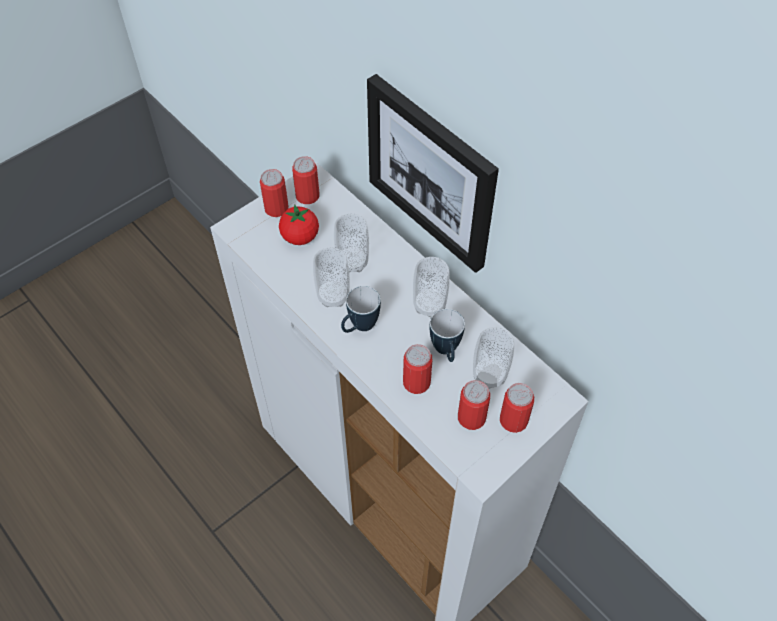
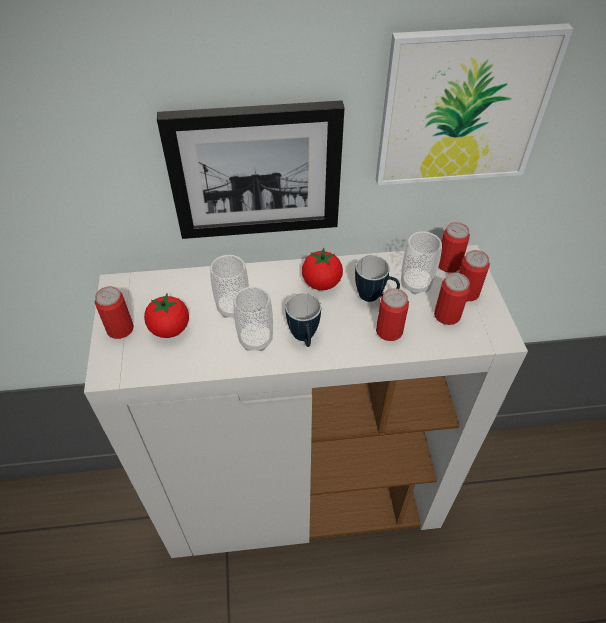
camera: 55 degrees left, 5 degrees down
can [292,156,320,204] -> can moved to [438,222,470,273]
cup [413,257,450,317] -> tomato [302,248,343,290]
none -> picture [376,23,573,185]

